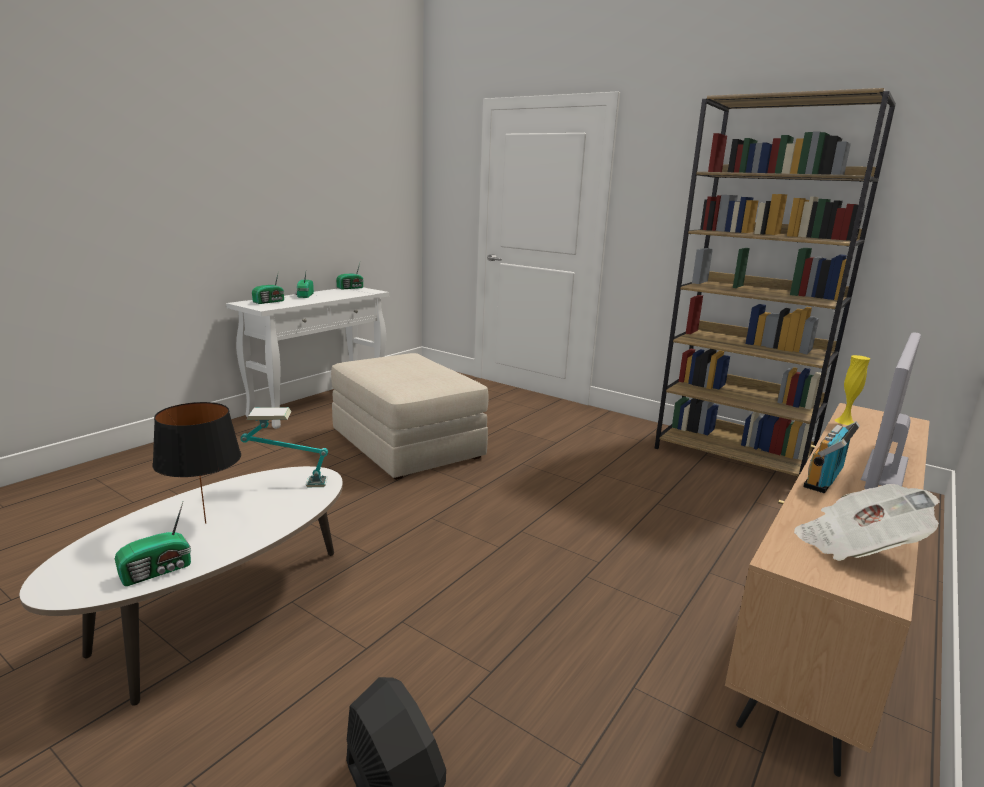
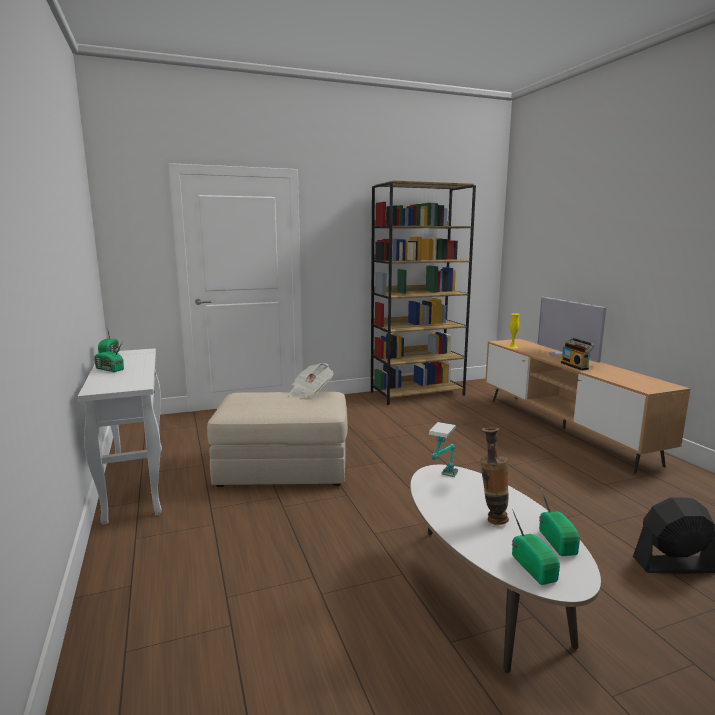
camera: 55 degrees left, 5 degrees down
black table lamp [152,402,241,524] -> vase [479,427,509,525]
radio [252,271,284,304] -> radio moved to [512,509,560,585]
newspaper [794,484,940,561] -> newspaper moved to [288,363,333,397]

